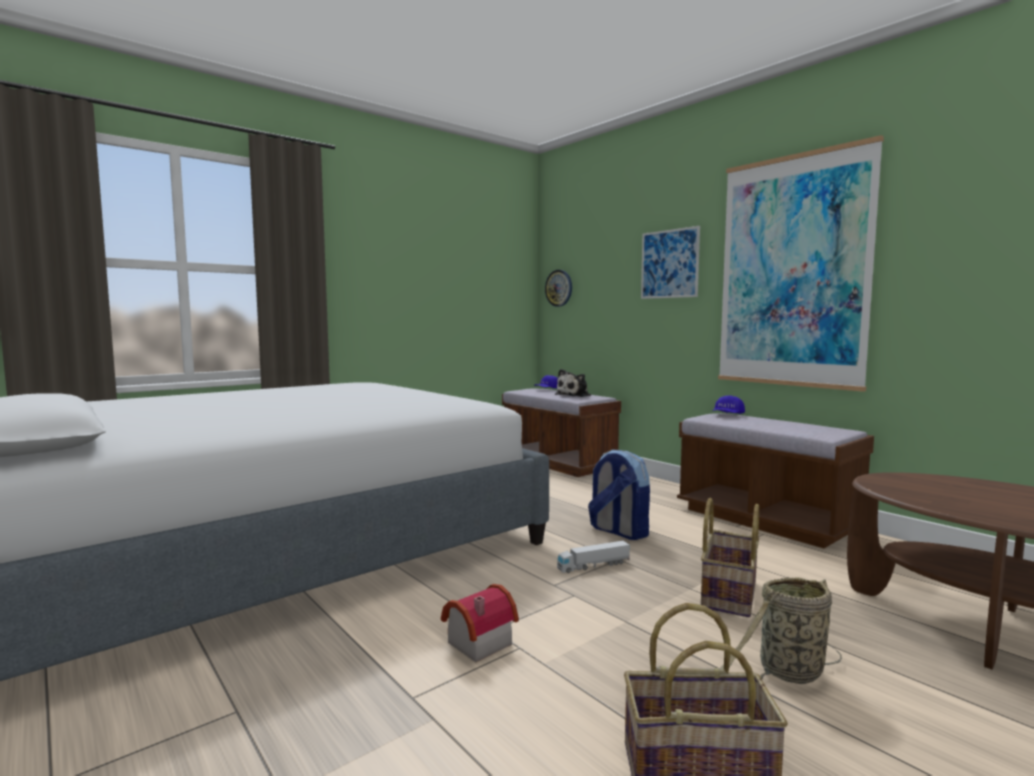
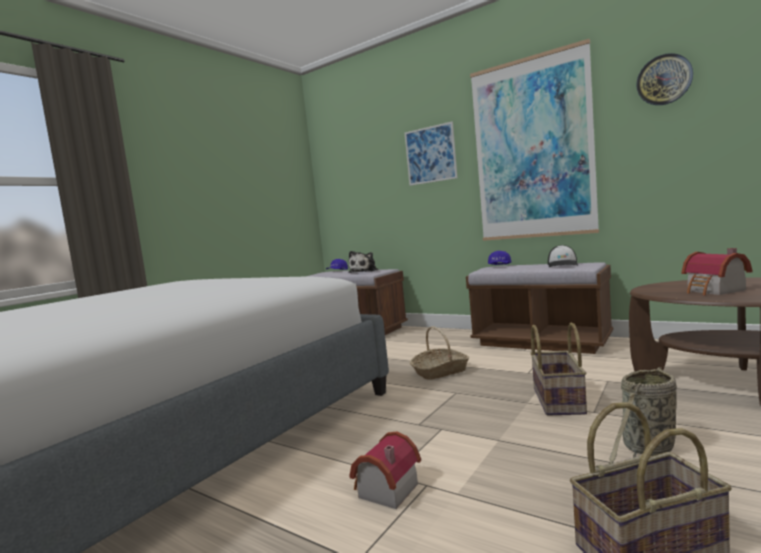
camera: 15 degrees left, 0 degrees up
wall clock [545,270,572,307] -> wall clock moved to [636,53,693,105]
toy truck [557,541,630,573] -> none
backpack [588,450,650,540] -> basket [410,326,469,380]
none -> cap [548,245,578,267]
none -> toy house [681,248,752,295]

